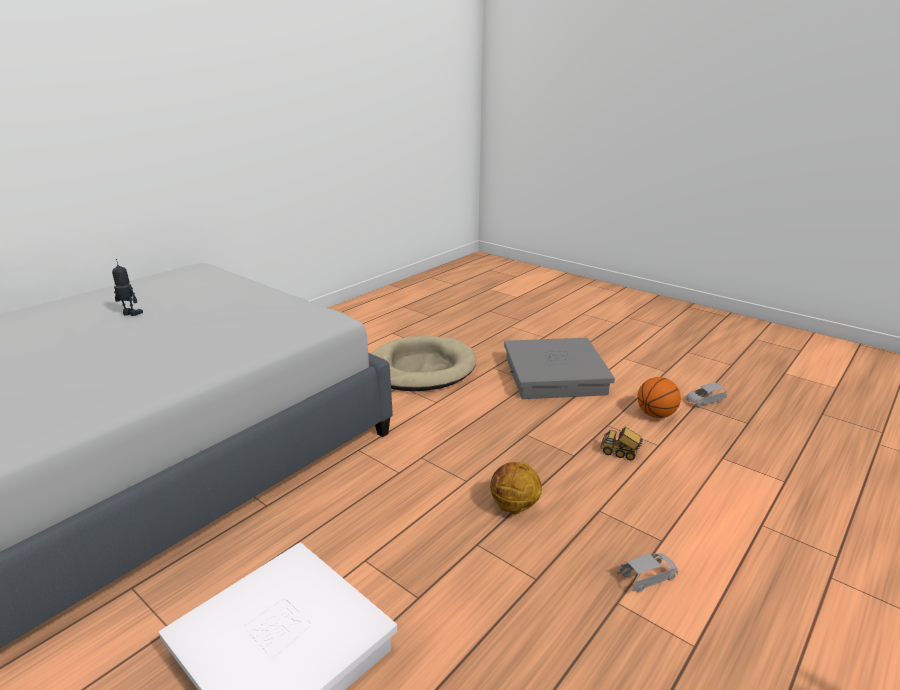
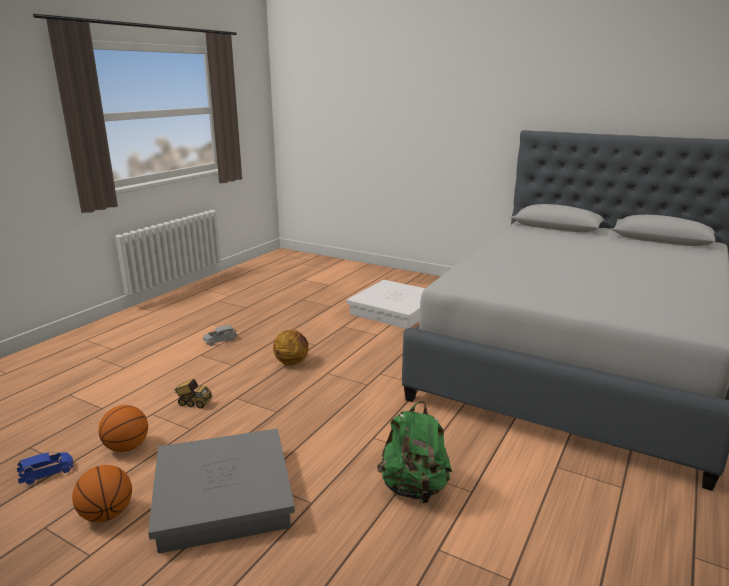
camera: 170 degrees right, 5 degrees down
toy robot [112,259,143,316] -> none
beige dog bed [371,336,476,391] -> green backpack [377,401,452,503]
grey toy car [686,382,727,408] -> blue toy car [17,452,74,484]
none -> basketball [72,465,132,522]

